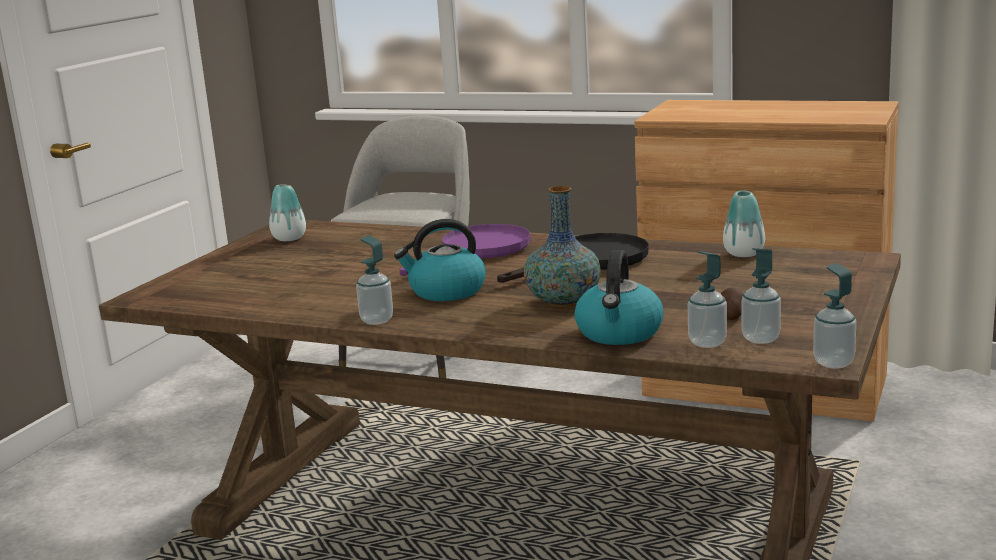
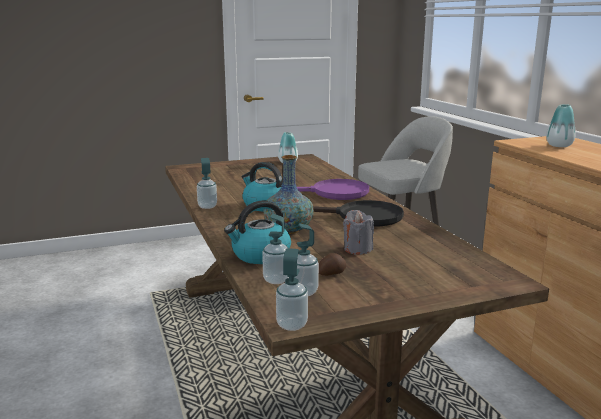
camera: 45 degrees right, 0 degrees up
vase [723,190,765,257] -> vase moved to [546,104,576,147]
none -> grey candle [343,210,374,255]

